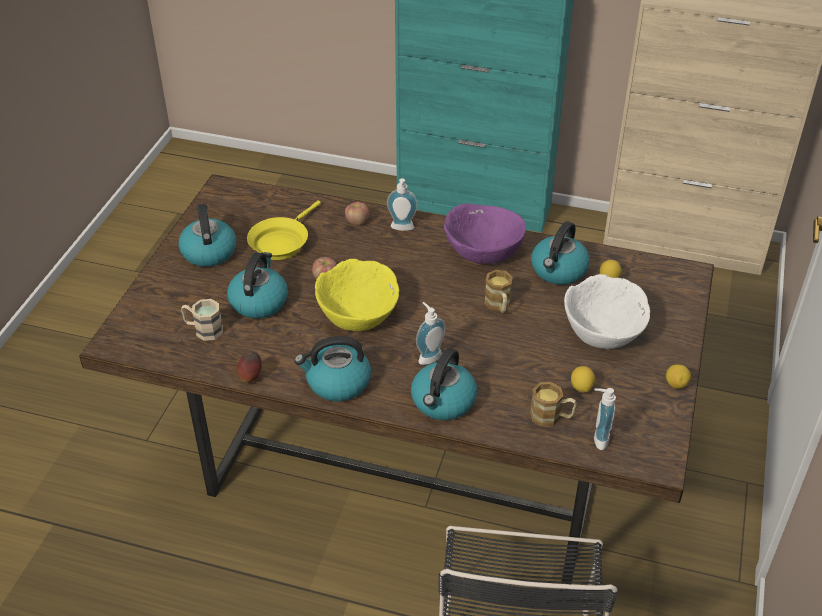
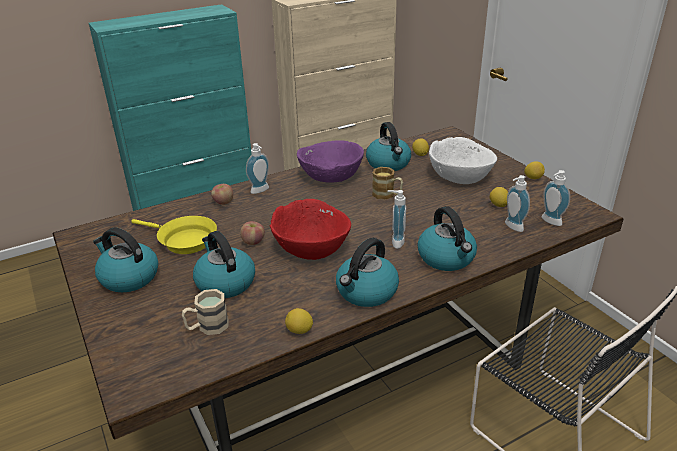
camera: 45 degrees left, 10 degrees down
apple [237,351,262,383] -> lemon [285,308,313,334]
yellow frying pan [247,201,321,260] -> yellow frying pan turned 45 degrees counterclockwise [131,216,217,254]
yellow bowl [315,259,399,331] -> red bowl [270,199,351,260]
mug [530,382,577,427] -> soap dispenser [505,175,530,232]

